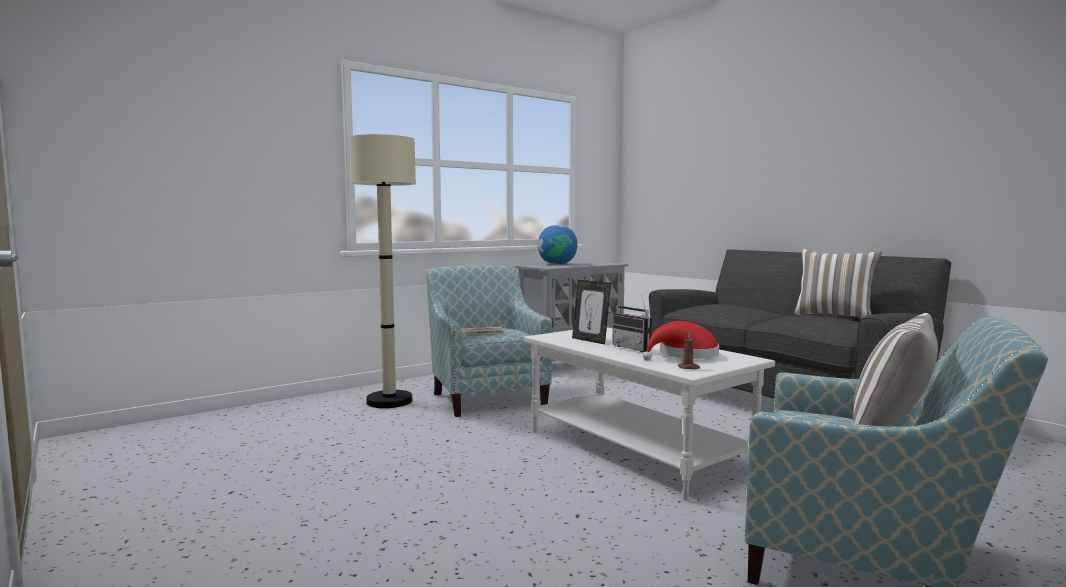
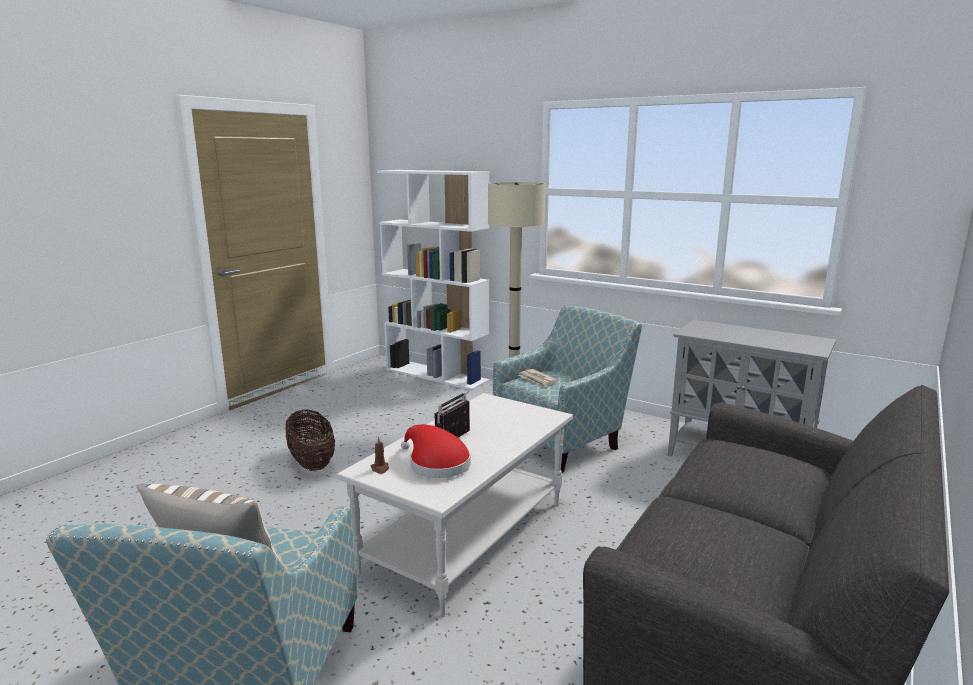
camera: 70 degrees right, 10 degrees up
globe [538,225,577,265] -> none
picture frame [572,280,611,344] -> none
pillow [794,249,882,319] -> none
none -> basket [285,409,335,471]
none -> white bookcase [377,170,490,390]

